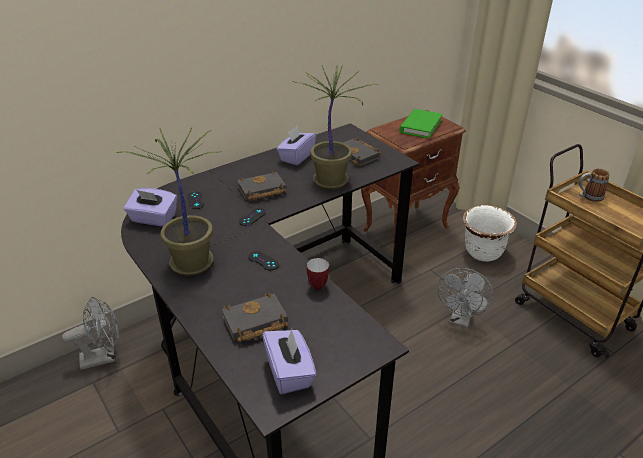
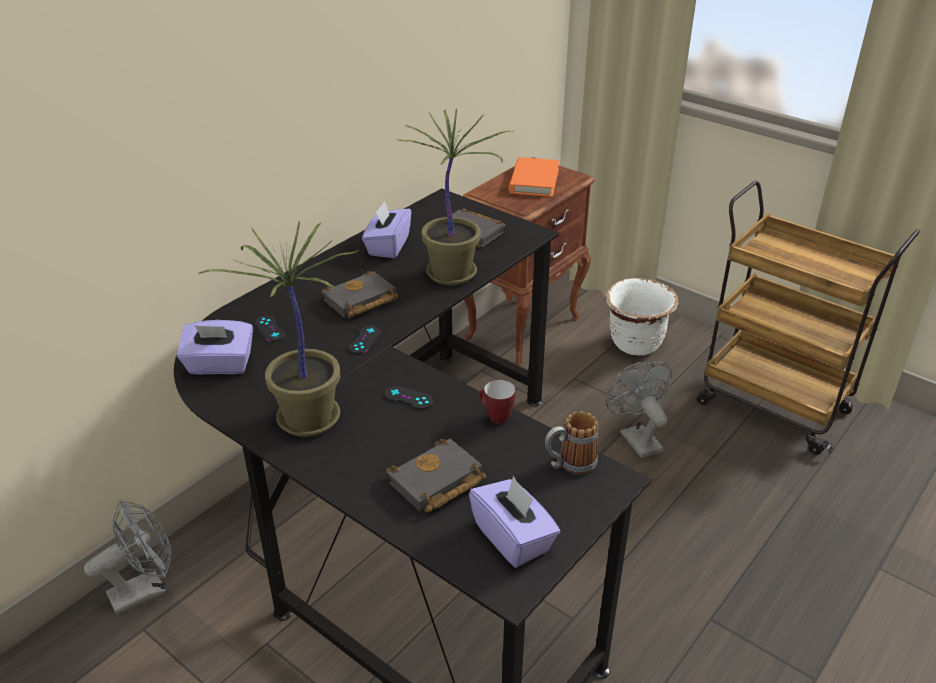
camera: 15 degrees left, 0 degrees up
green book [399,109,443,139] -> orange book [509,157,559,197]
grey fan [438,268,494,328] -> grey fan turned 150 degrees clockwise [606,362,672,458]
mug [579,168,610,202] -> mug moved to [545,411,598,474]

